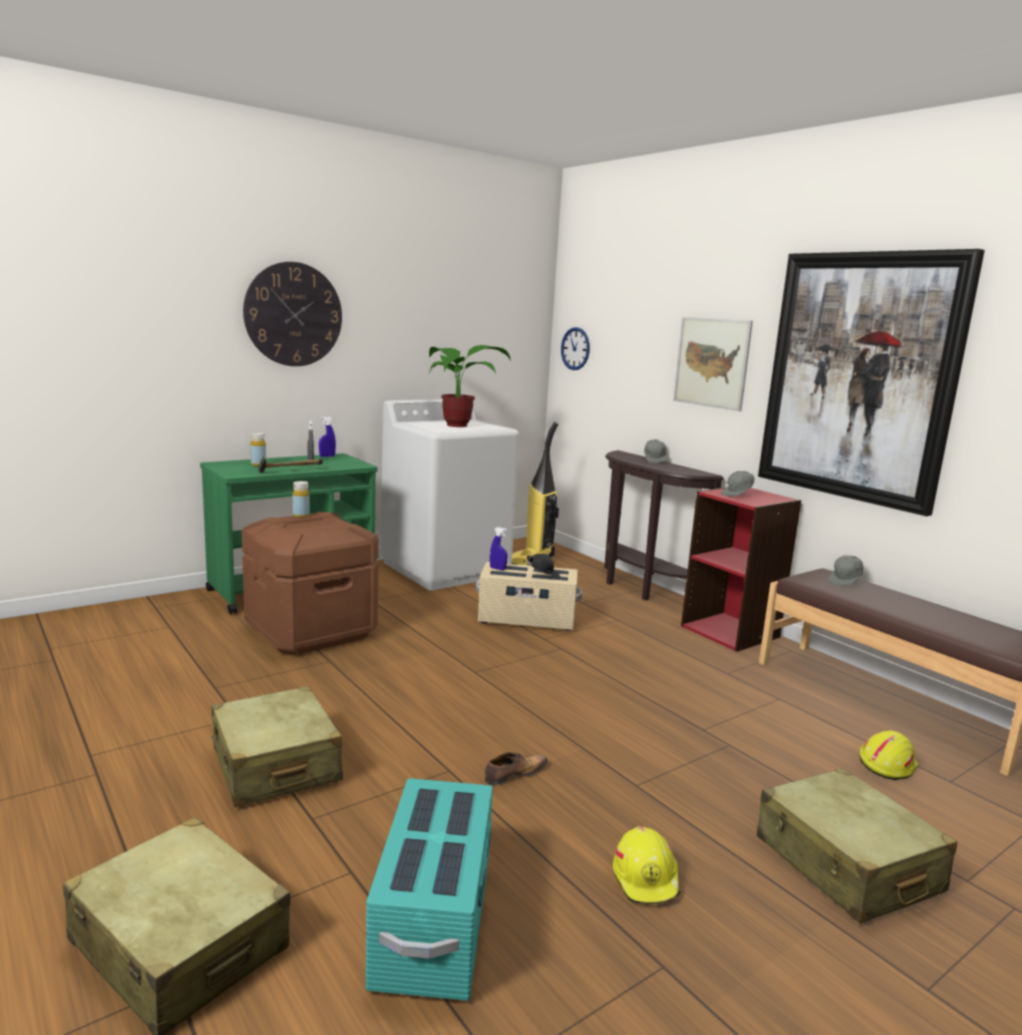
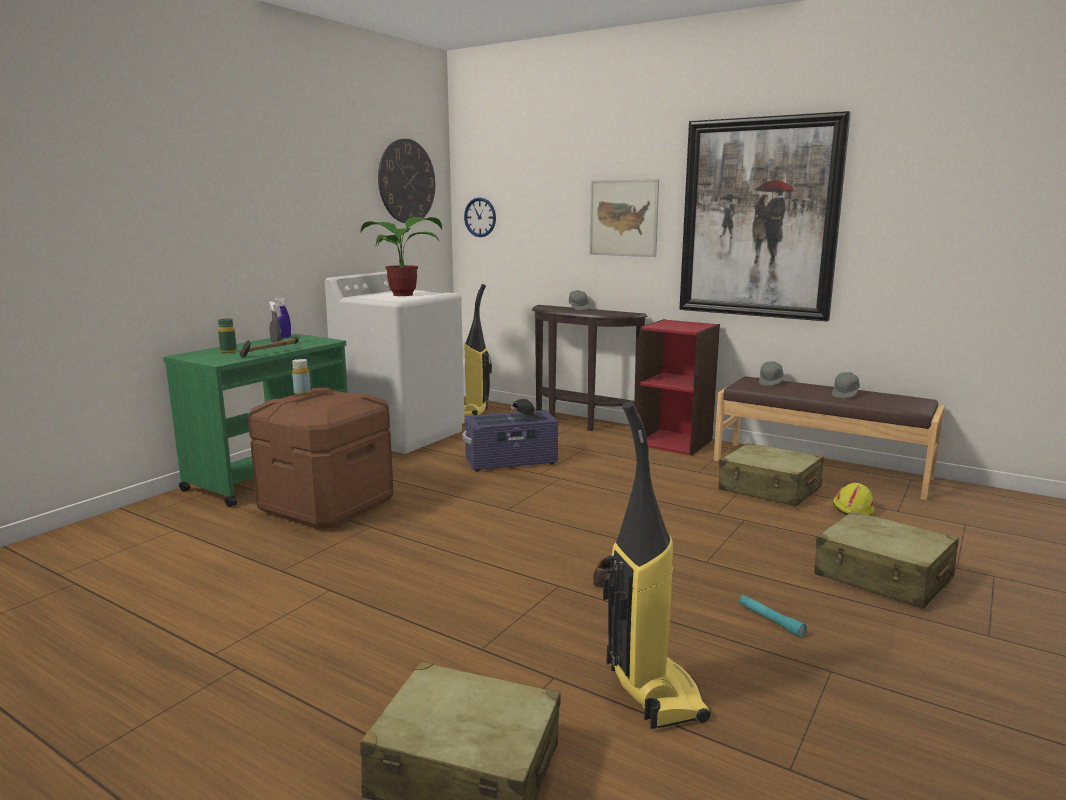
camera: 20 degrees left, 0 degrees up
beige suitcase [211,686,343,807] -> beige suitcase moved to [719,443,824,507]
wall clock [243,262,342,366] -> wall clock moved to [378,139,435,223]
yellow bottle [250,433,266,466] -> green bottle [218,319,237,353]
turquoise storage box [366,778,493,1001] -> vacuum cleaner [603,401,710,729]
beige storage box [475,562,582,631] -> purple storage box [462,410,559,471]
blue spray bottle [490,527,507,570] -> none
yellow hard hat [613,826,681,904] -> turquoise flashlight [739,595,807,638]
grey cap [721,471,754,496] -> grey cap moved to [832,372,860,398]

